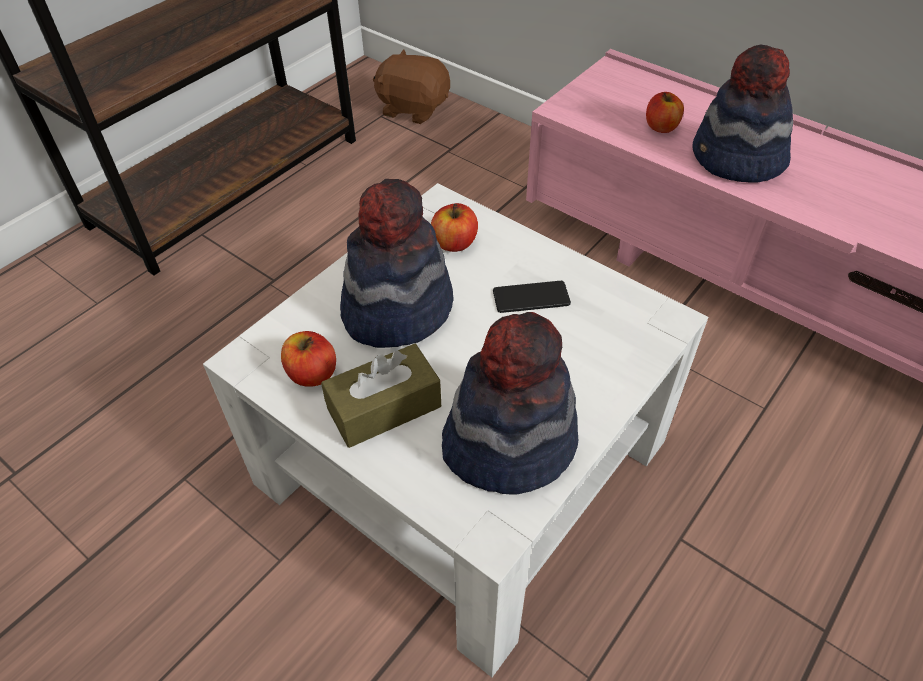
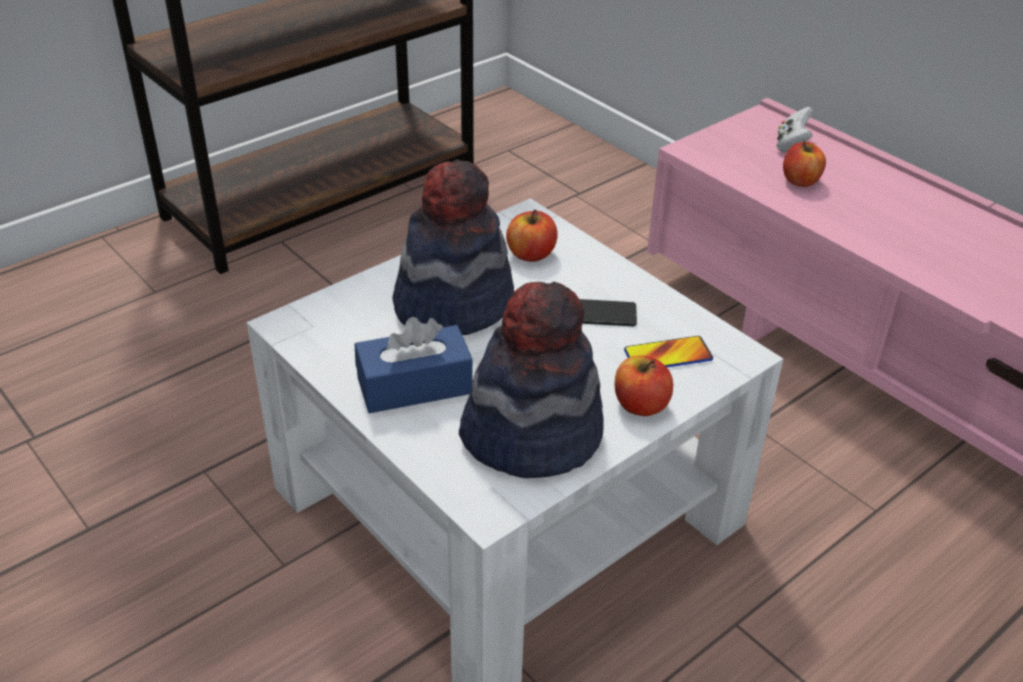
camera: 10 degrees right, 10 degrees down
apple [281,331,336,387] -> apple moved to [615,356,673,416]
brown tissue box [321,344,441,448] -> blue tissue box [355,317,473,413]
brown plush toy [373,49,450,124] -> none
hat [692,45,793,183] -> none
none -> phone [624,336,713,367]
none -> white game controller [776,107,813,152]

